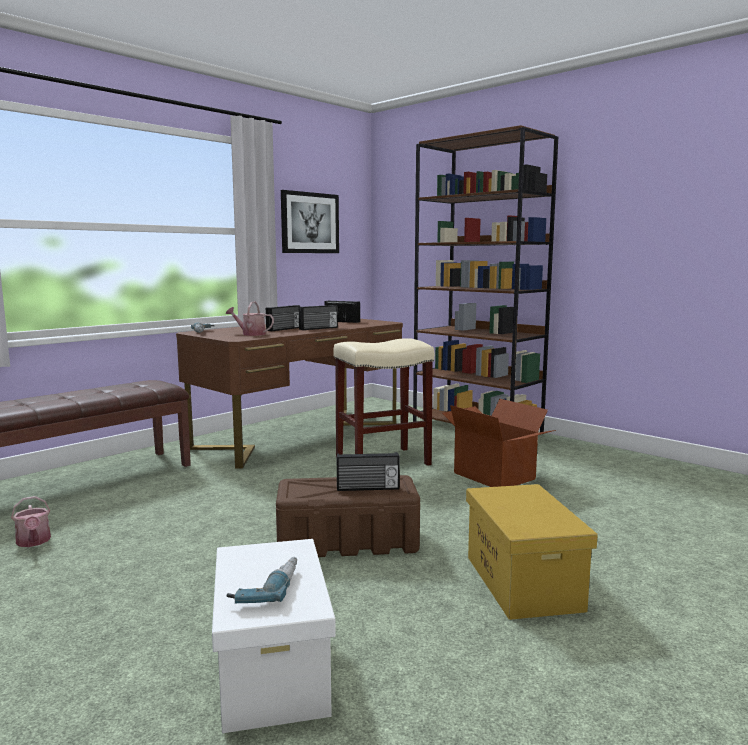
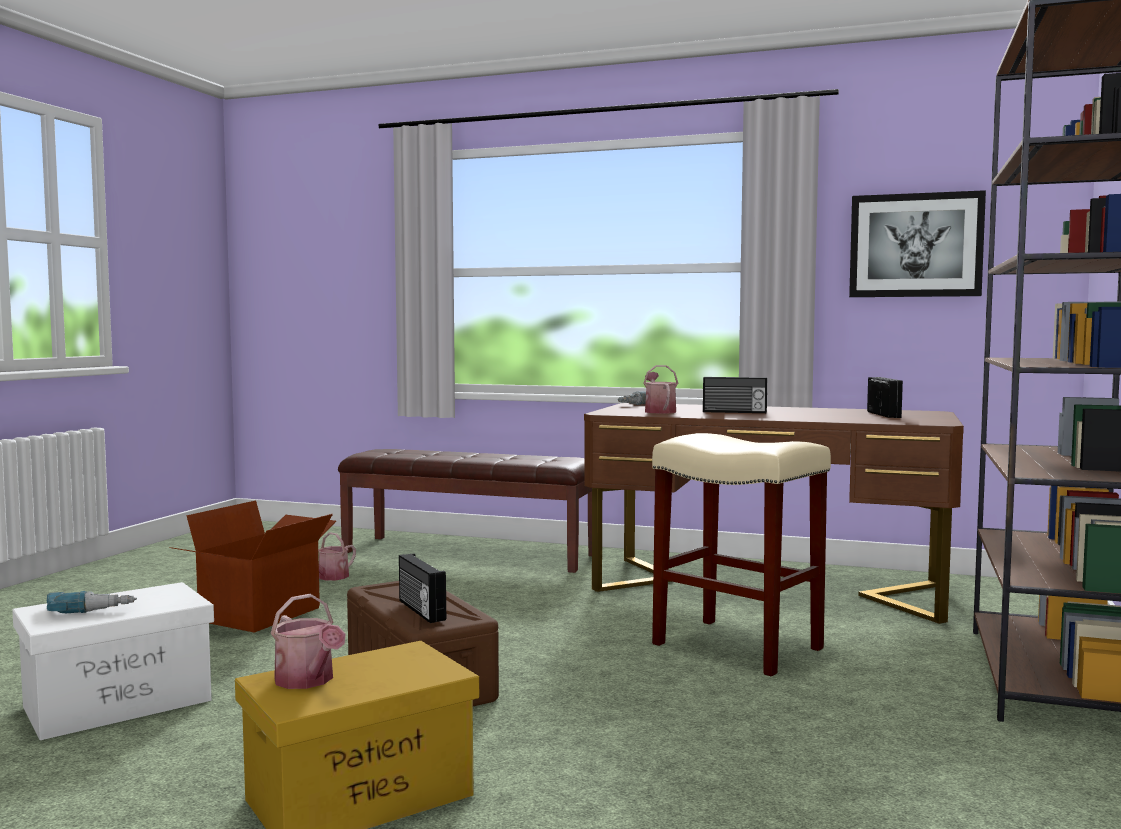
camera: 65 degrees right, 5 degrees down
radio [299,305,338,330] -> none
cardboard box [442,399,556,487] -> cardboard box moved to [170,500,336,633]
none -> watering can [271,594,346,689]

